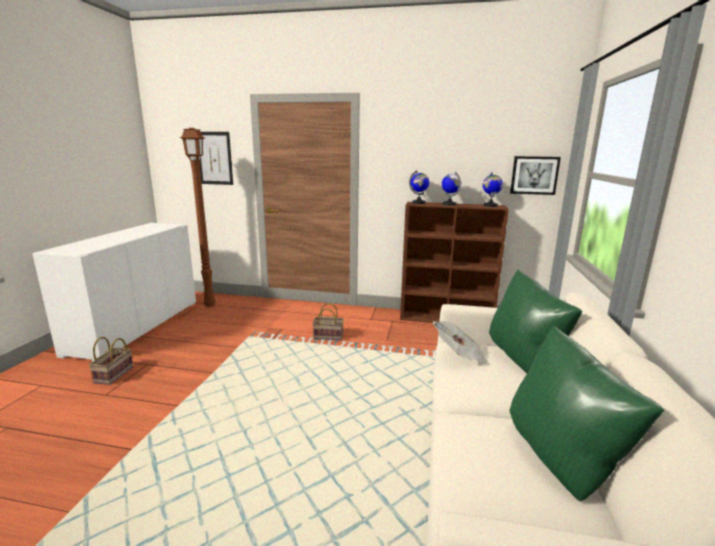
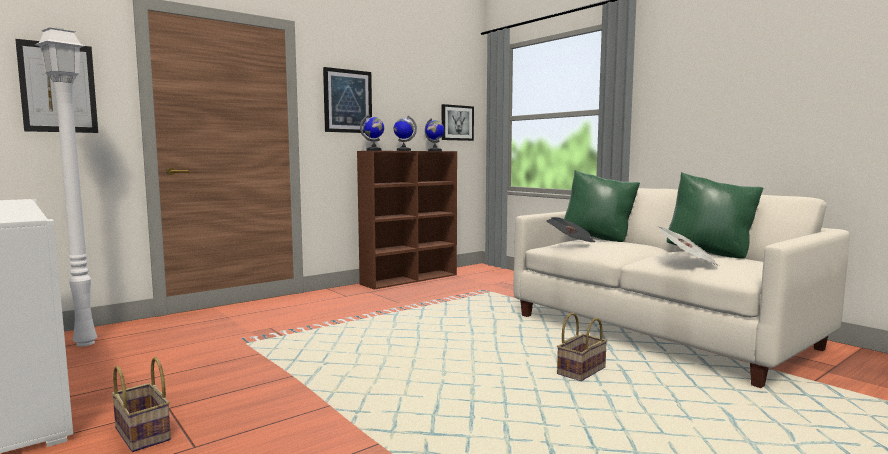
camera: 50 degrees left, 10 degrees down
brown floor lamp [180,128,216,307] -> white floor lamp [35,27,97,347]
basket [312,303,344,340] -> basket moved to [557,313,607,381]
none -> picture [323,67,372,133]
none -> newspaper [657,226,719,266]

